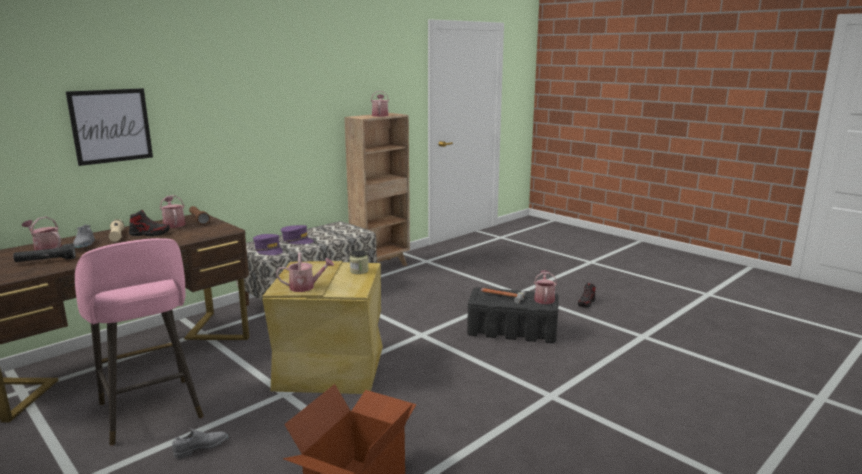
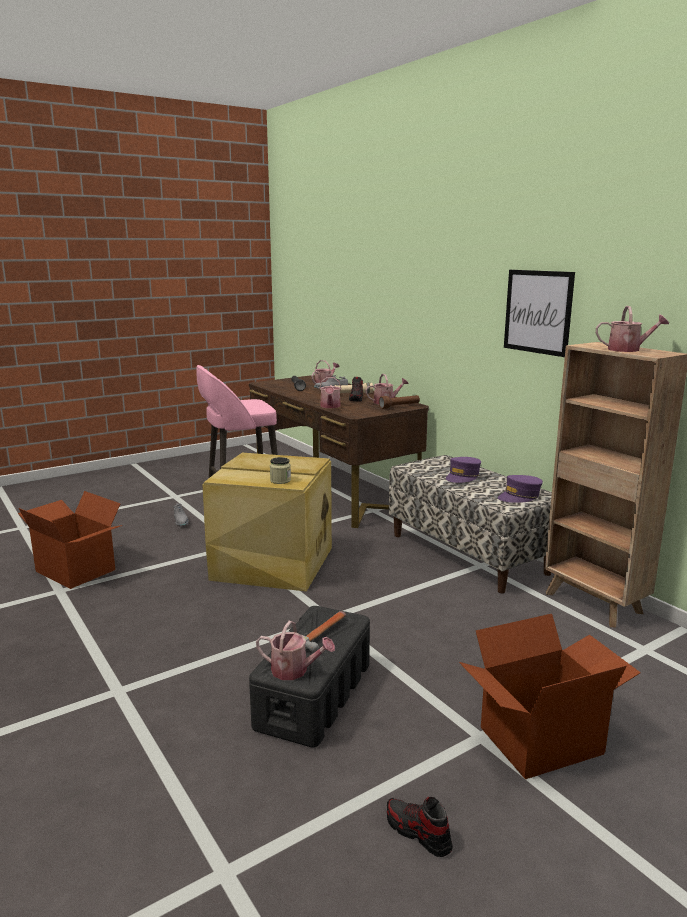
camera: 100 degrees right, 0 degrees up
picture [66,88,153,166] -> picture moved to [504,270,575,357]
purple cap [253,234,283,255] -> purple cap moved to [498,475,543,503]
watering can [276,252,334,292] -> watering can moved to [319,377,342,408]
none -> cardboard box [459,614,641,779]

